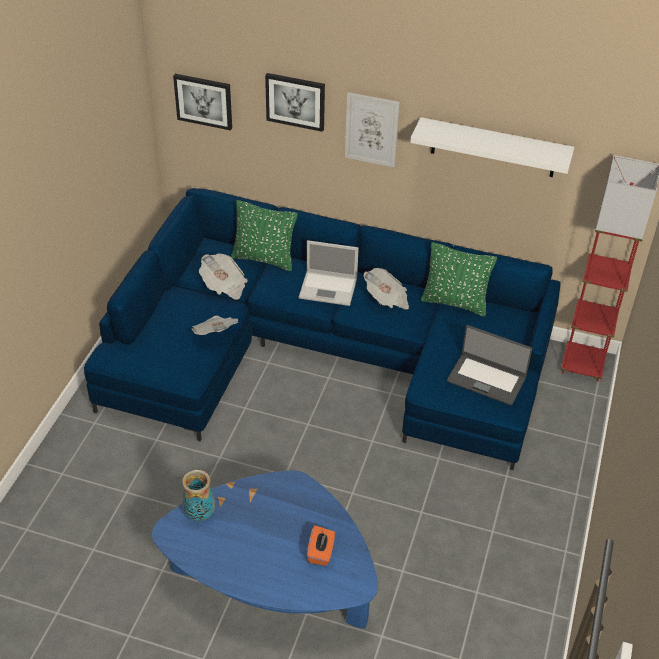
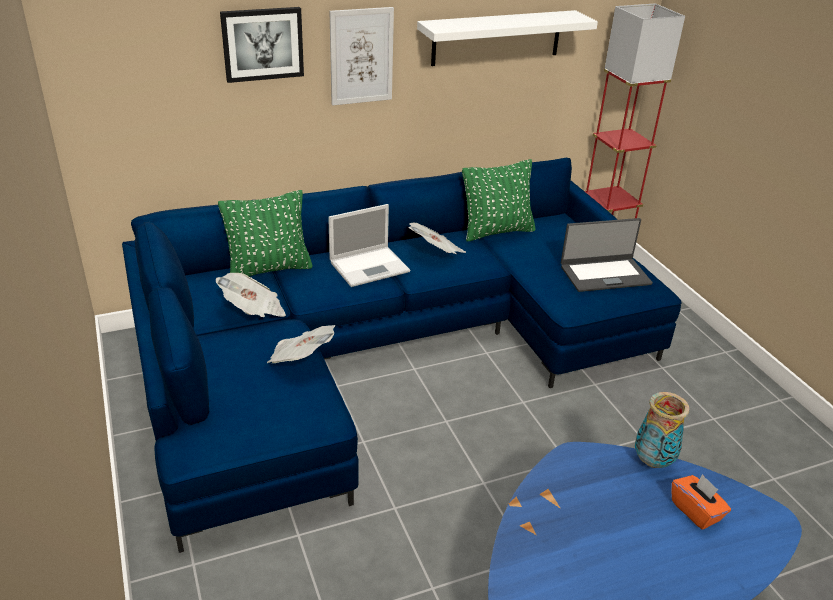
camera: 40 degrees left, 10 degrees down
picture [173,74,232,131] -> none
vase [182,470,215,522] -> vase moved to [635,392,689,468]

